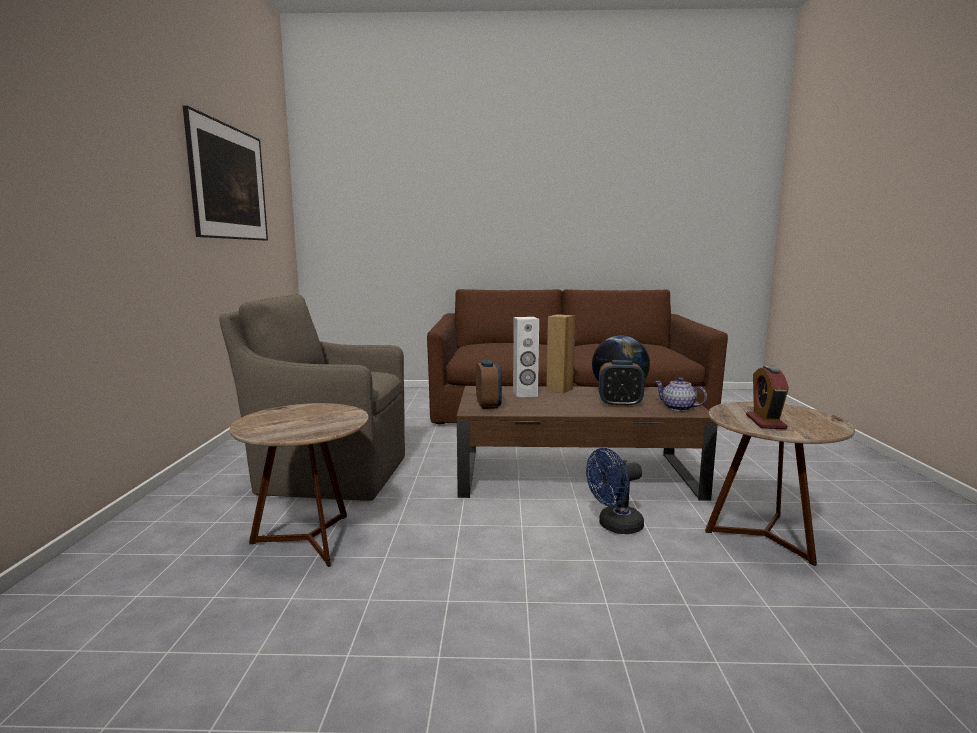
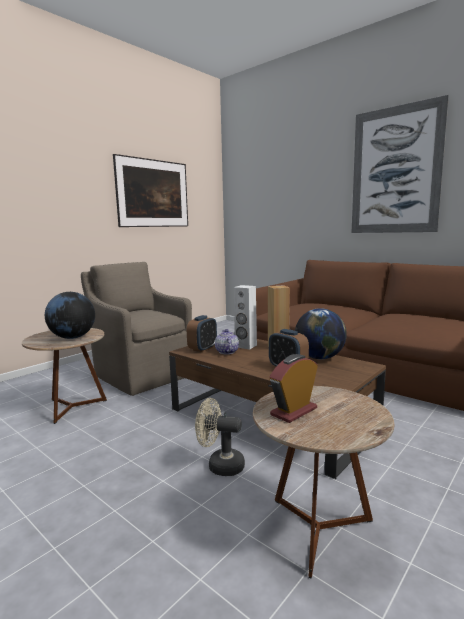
camera: 40 degrees right, 0 degrees up
blue fan [586,448,644,534] -> beige fan [195,398,245,476]
teapot [655,377,707,411] -> teapot moved to [215,329,239,354]
none -> globe [45,292,95,339]
none -> picture [352,95,449,233]

